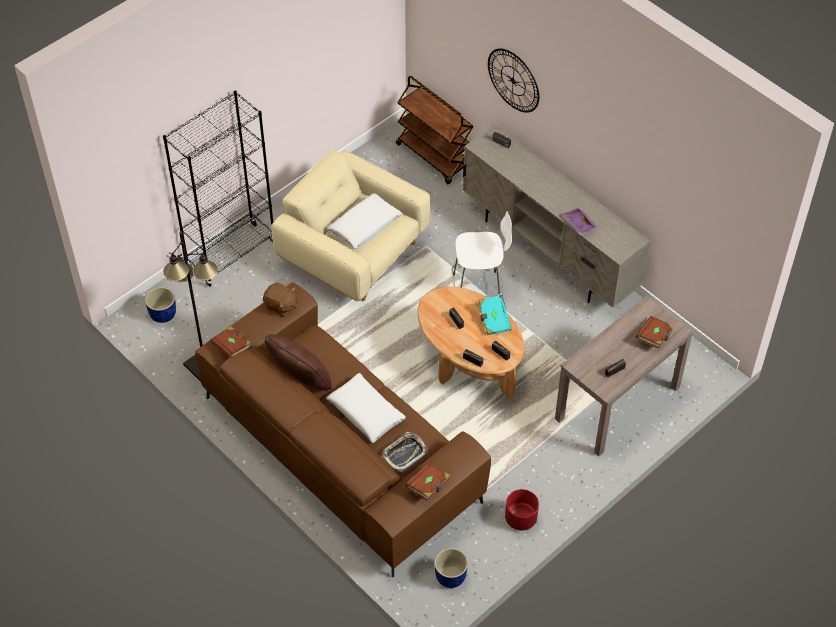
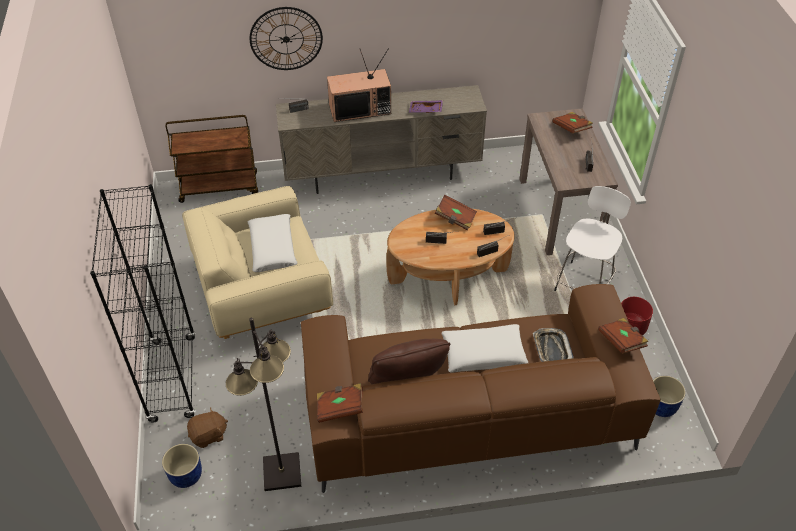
camera: 55 degrees left, 5 degrees down
brown plush toy [263,282,297,317] -> brown plush toy moved to [187,408,228,448]
white stool [452,211,512,298] -> white stool moved to [554,186,631,291]
turquoise book [479,295,512,335] -> brown book [435,195,477,231]
none -> television [327,48,391,122]

